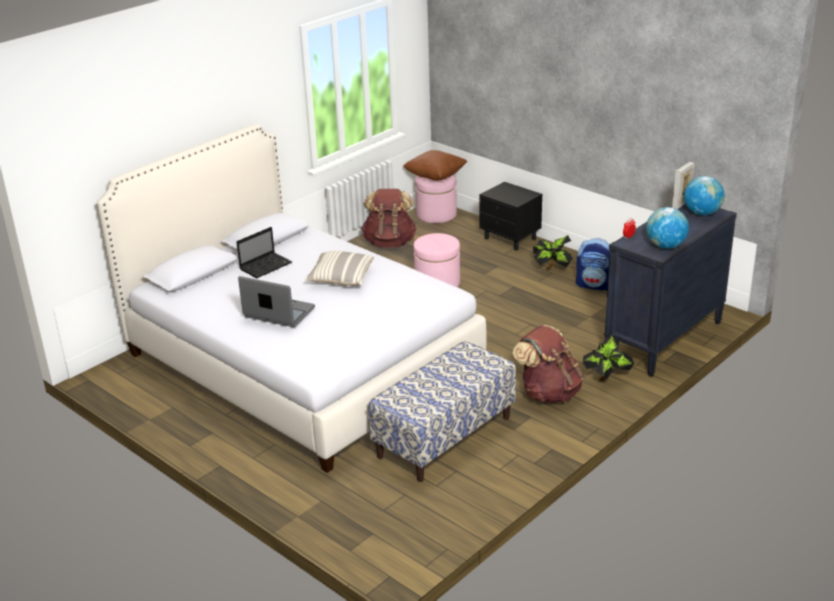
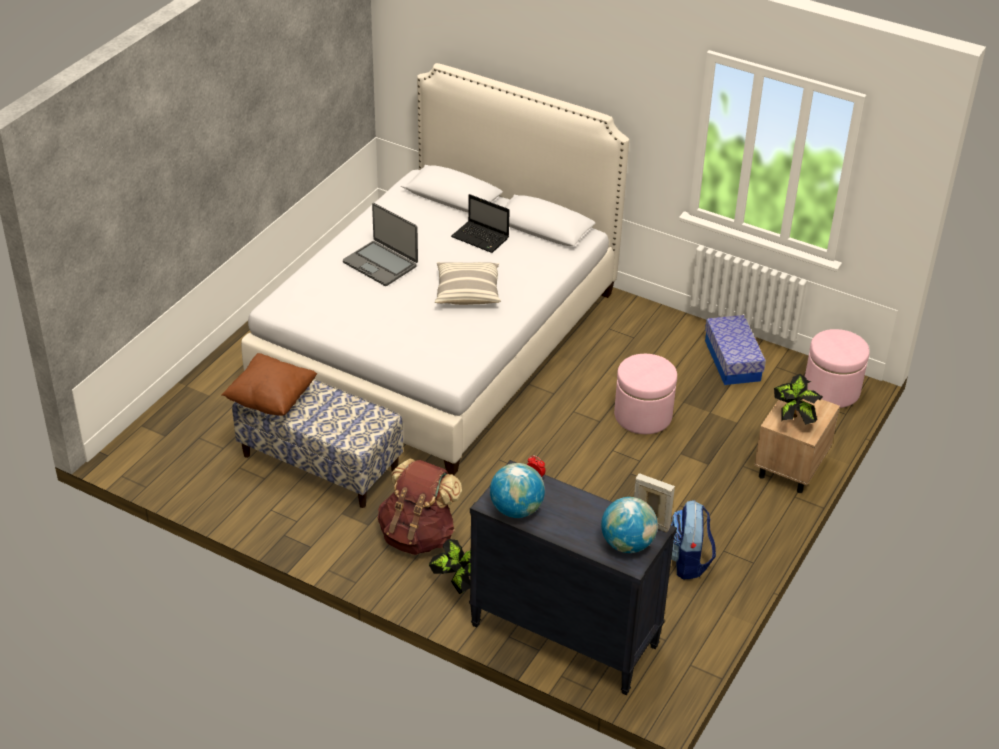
camera: 75 degrees right, 10 degrees up
laptop [238,276,315,327] -> laptop turned 120 degrees clockwise [343,203,418,286]
brown backpack [361,189,417,248] -> storage box [705,315,766,385]
brown pillow [403,150,467,181] -> brown pillow moved to [222,353,317,416]
black nightstand [479,182,542,251] -> beige nightstand [754,399,840,493]
potted plant [533,235,573,270] -> potted plant moved to [774,374,822,425]

